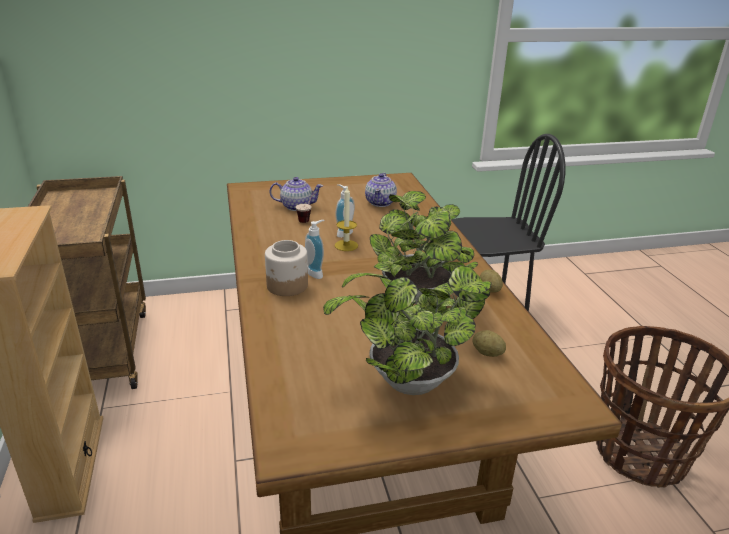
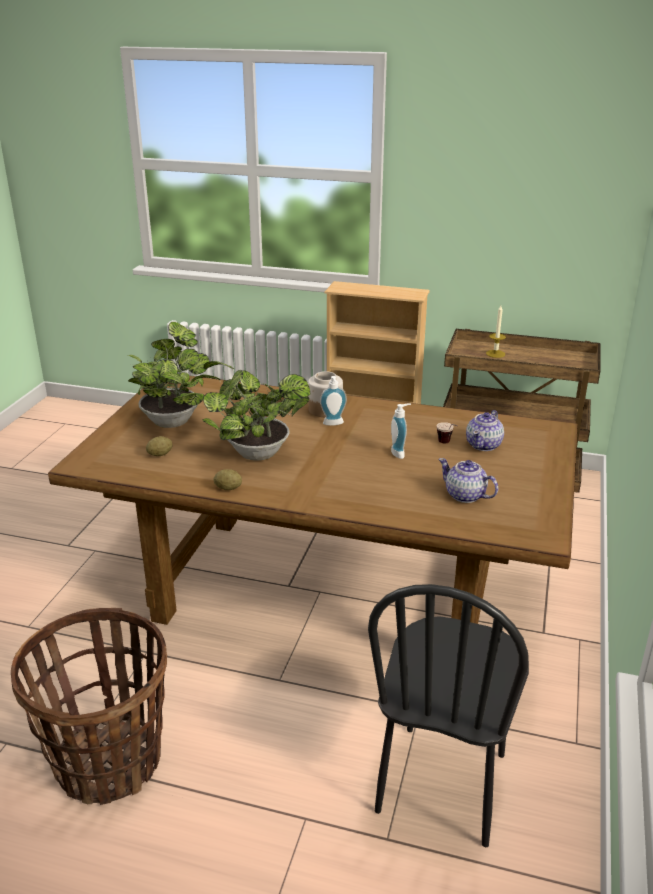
camera: 120 degrees right, 0 degrees up
candle [335,187,358,251] -> candle moved to [486,305,506,358]

